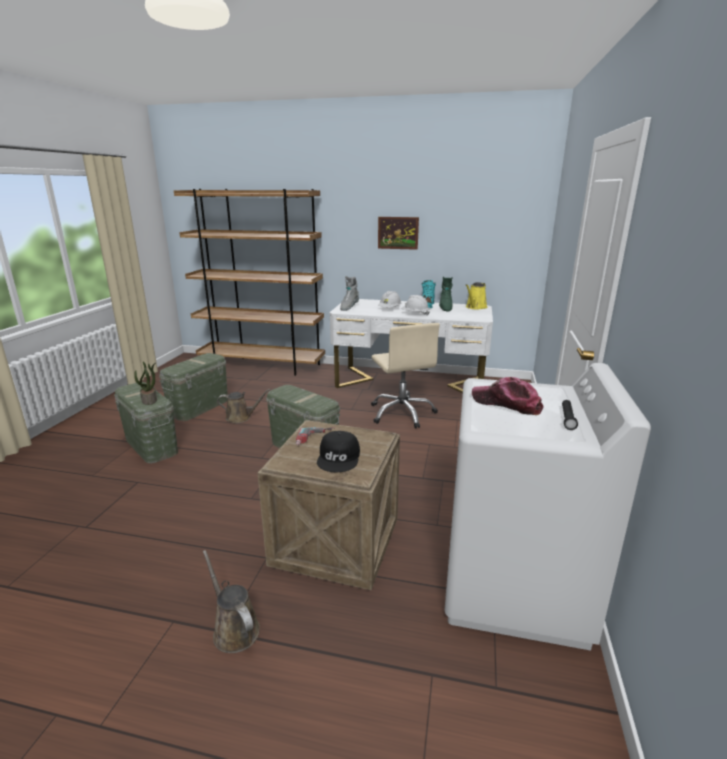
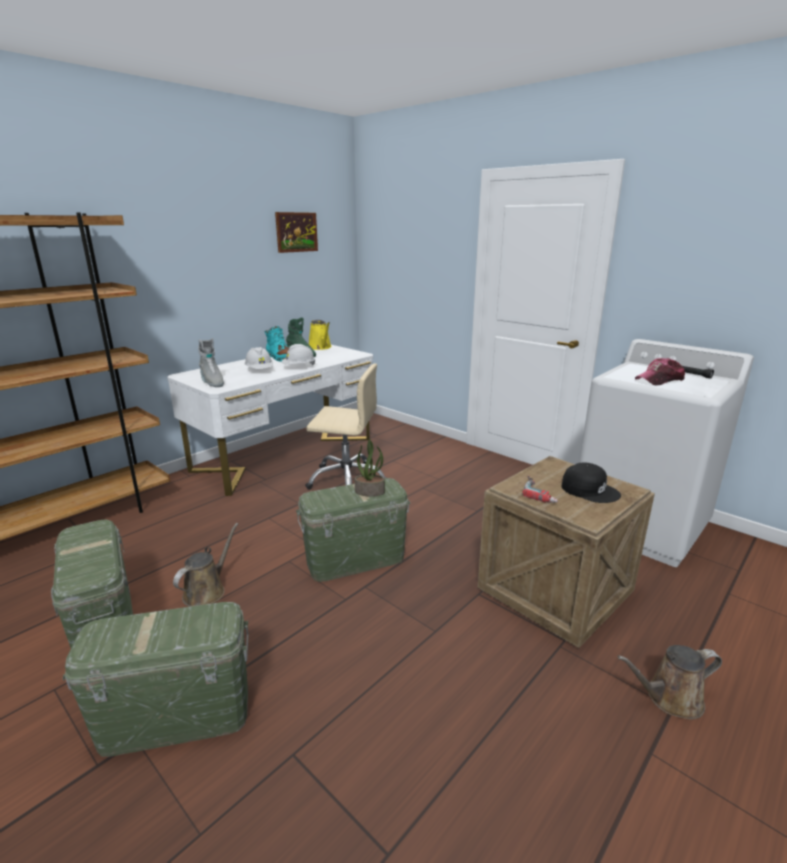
camera: 60 degrees left, 0 degrees up
potted plant [134,362,157,405] -> potted plant moved to [355,439,385,497]
picture [378,217,419,250] -> picture moved to [275,212,318,253]

